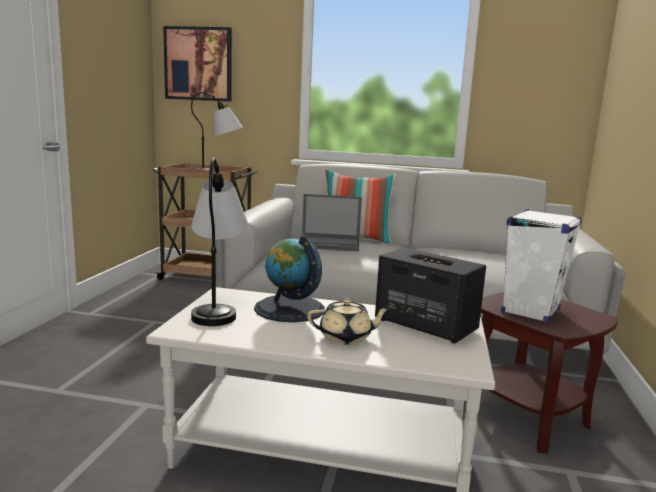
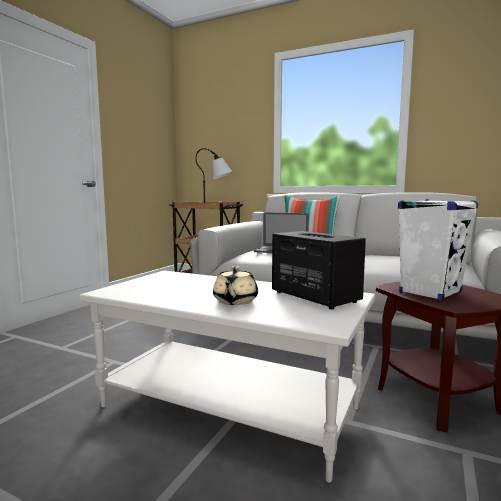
camera: 15 degrees right, 5 degrees down
picture [163,26,232,102] -> none
table lamp [191,158,248,326] -> none
globe [254,235,325,322] -> none
beige teapot [307,298,391,344] -> beige teapot turned 90 degrees clockwise [213,266,258,305]

